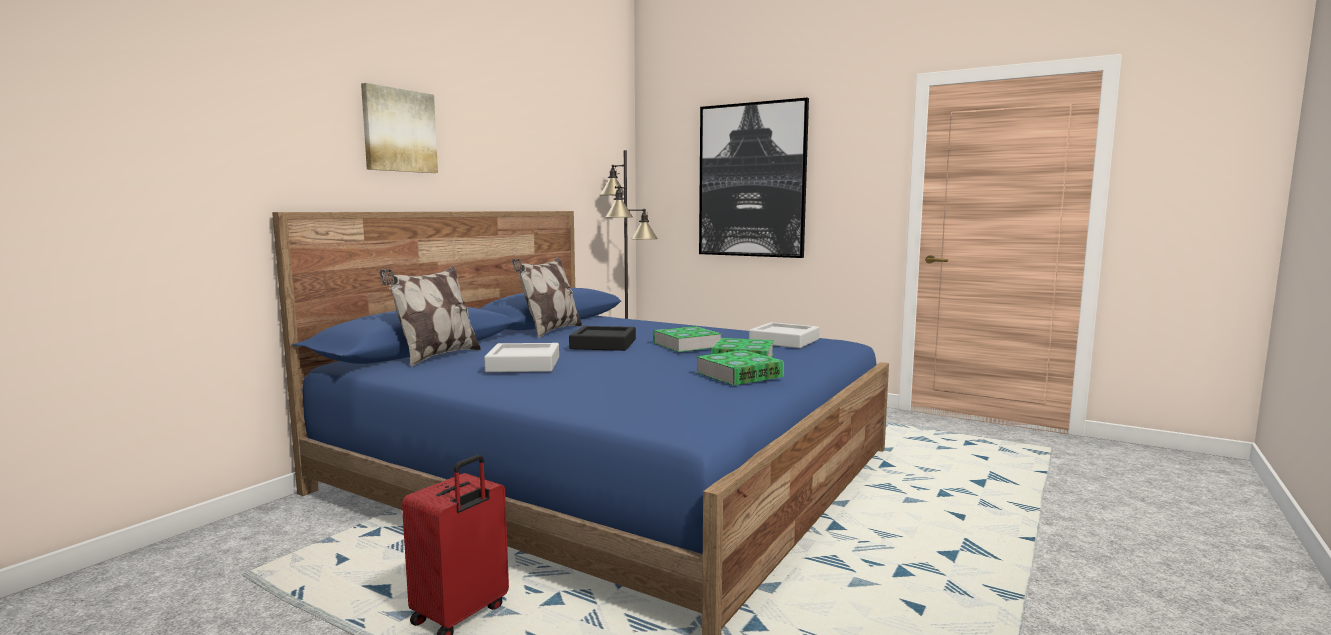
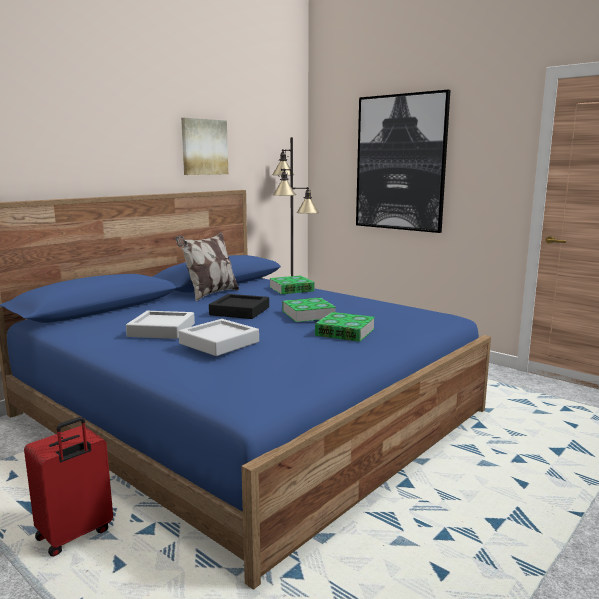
camera: 10 degrees right, 5 degrees up
picture [361,83,438,173] -> picture moved to [181,118,228,175]
pillow [379,266,481,367] -> none
book [696,350,784,385] -> book moved to [269,276,315,294]
grey tray [749,322,819,348] -> grey tray moved to [178,319,259,356]

